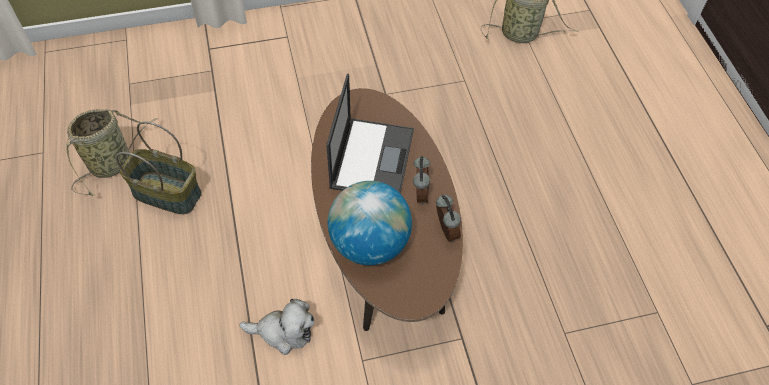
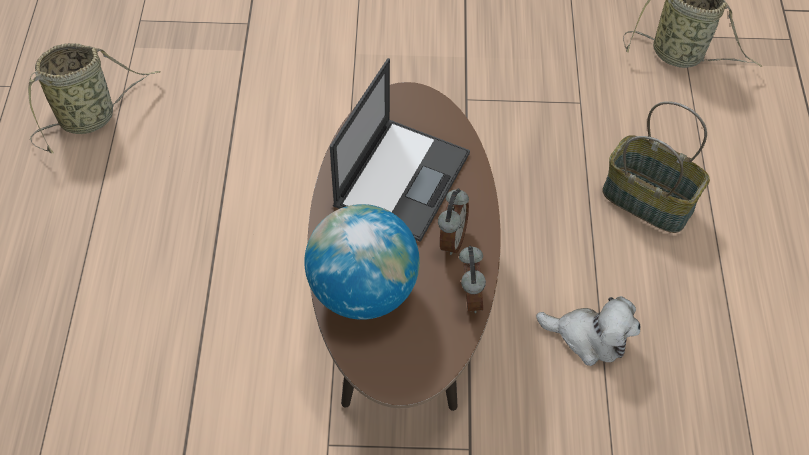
camera: 15 degrees right, 0 degrees up
basket [116,121,202,214] -> basket moved to [602,101,710,233]
plush toy [239,299,314,355] -> plush toy moved to [536,296,640,366]

